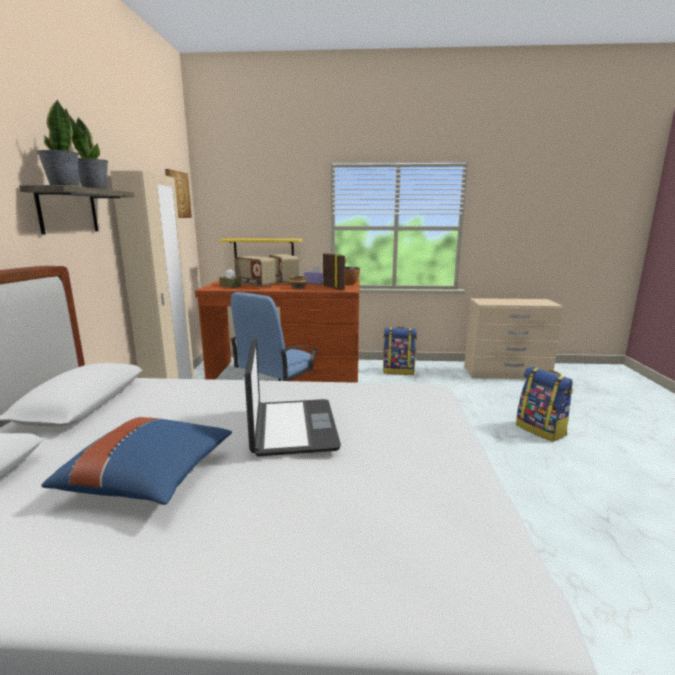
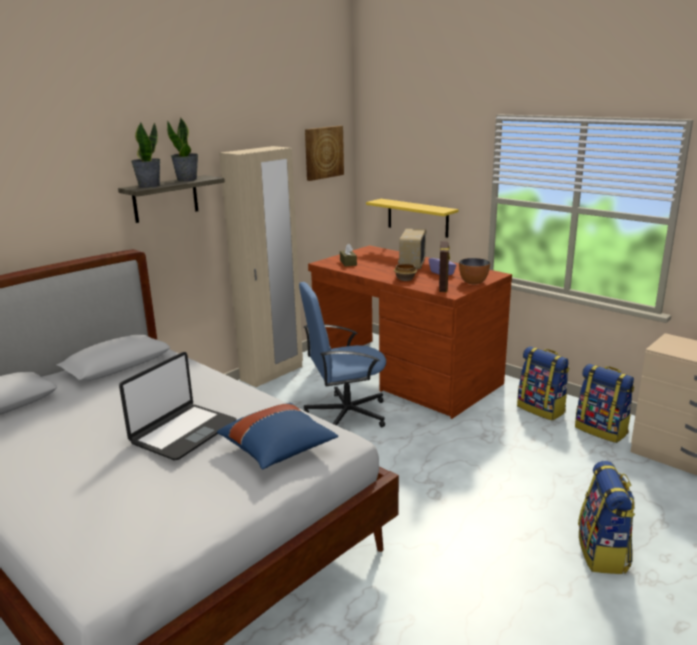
camera: 40 degrees right, 5 degrees up
blue pillow [41,417,232,505] -> blue pillow moved to [217,403,338,469]
radio [234,256,276,288] -> none
none -> backpack [575,364,634,443]

